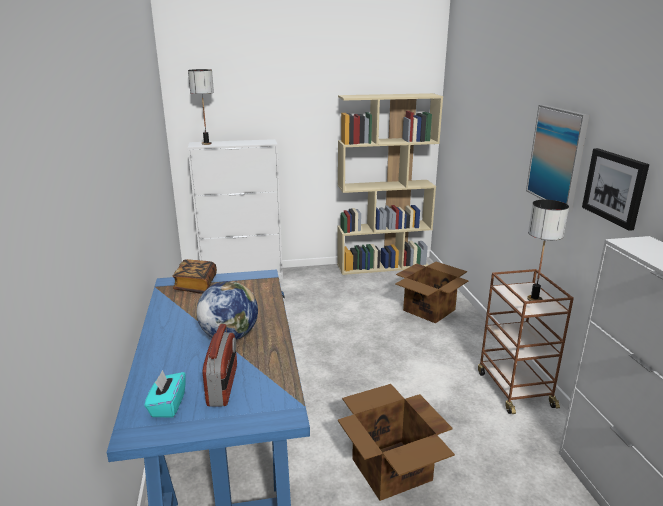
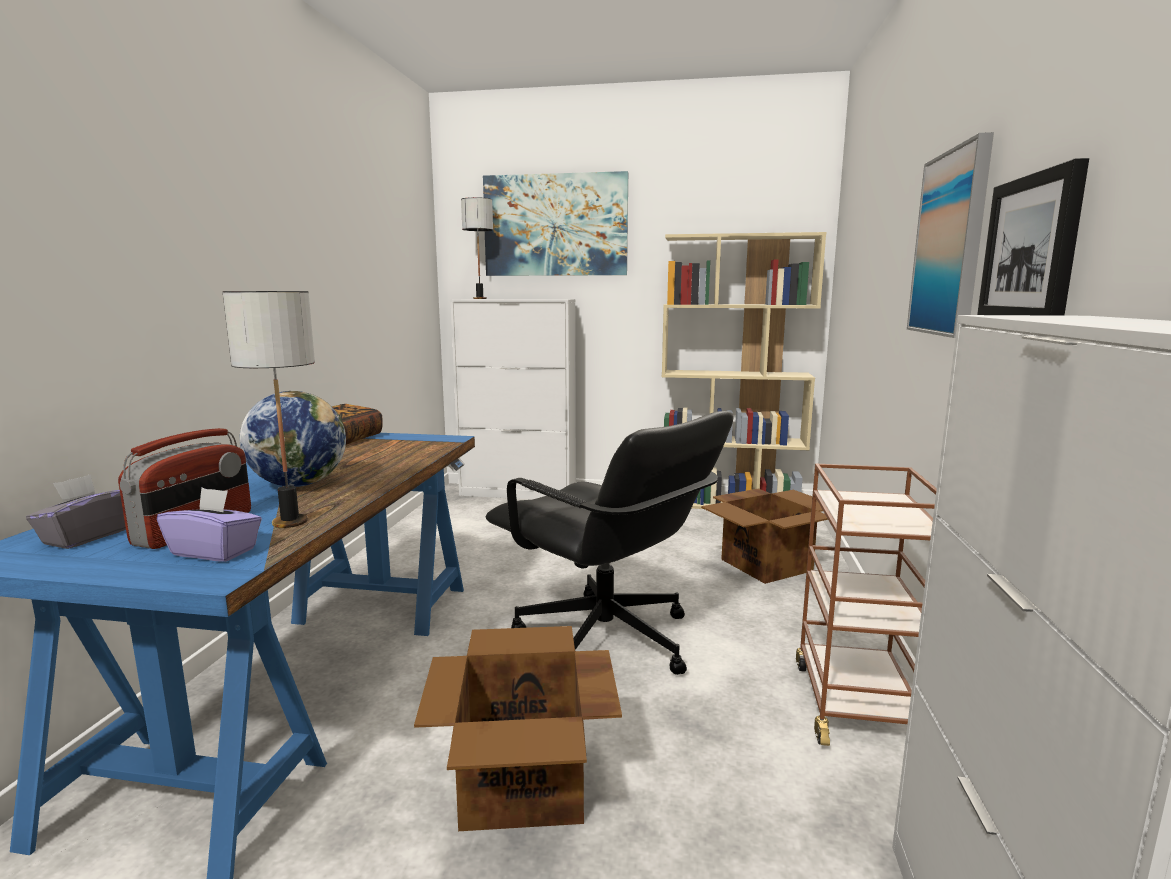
camera: 20 degrees right, 10 degrees down
turquoise tissue box [144,370,186,417] -> grey tissue box [26,475,126,549]
table lamp [527,200,569,301] -> table lamp moved to [223,291,315,528]
none -> purple tissue box [157,488,262,562]
none -> picture [483,171,628,276]
none -> black office chair [486,411,733,675]

